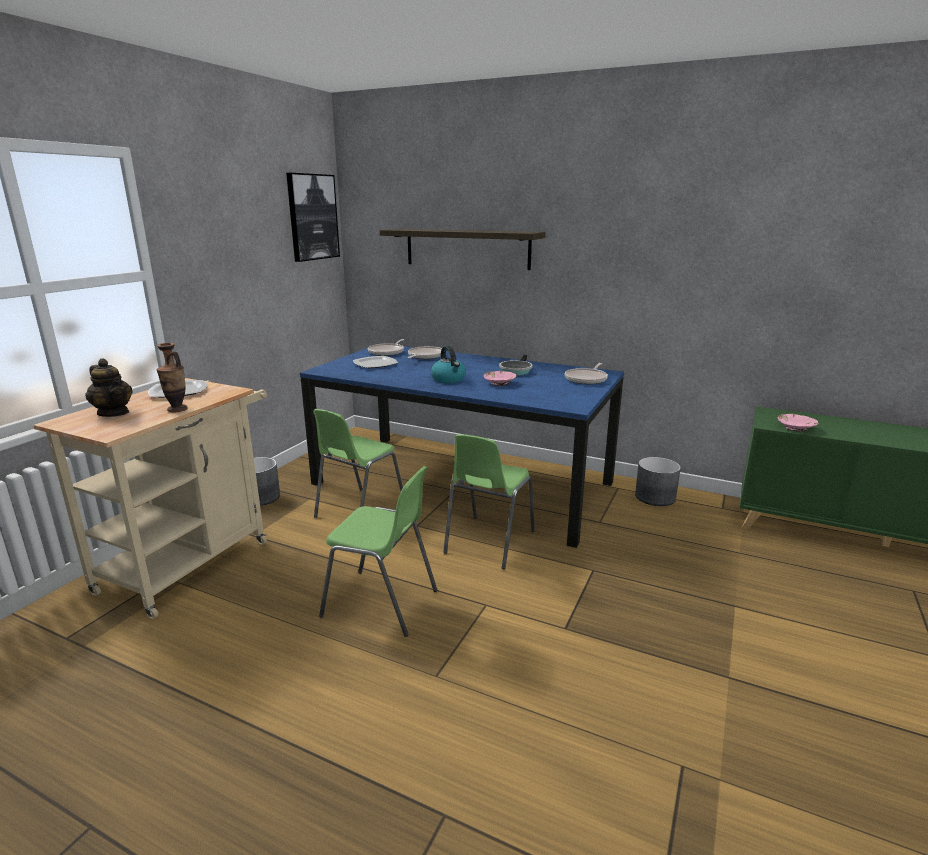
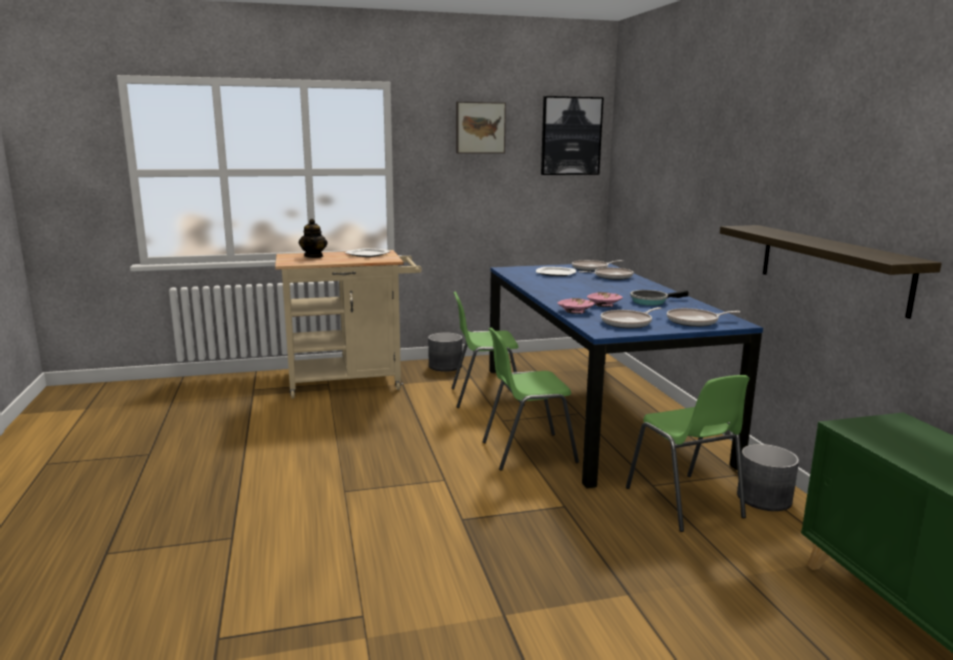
camera: 50 degrees right, 5 degrees down
vase [156,343,188,413] -> none
green chair [319,466,437,637] -> green chair moved to [626,375,750,532]
shelf [380,229,546,270] -> shelf moved to [720,225,942,319]
kettle [431,346,466,383] -> none
pink bowl [778,414,818,432] -> pink bowl moved to [558,298,594,314]
none -> picture [456,102,506,153]
none -> frying pan [601,307,661,329]

